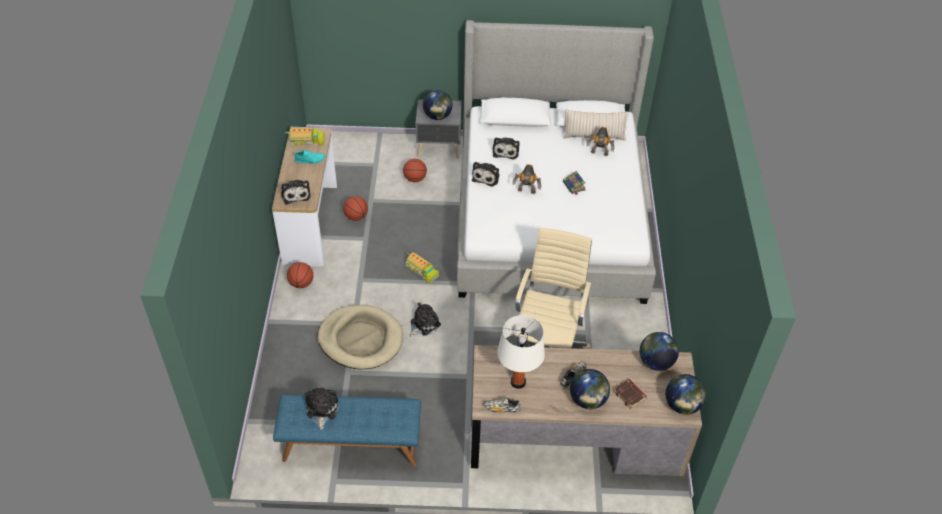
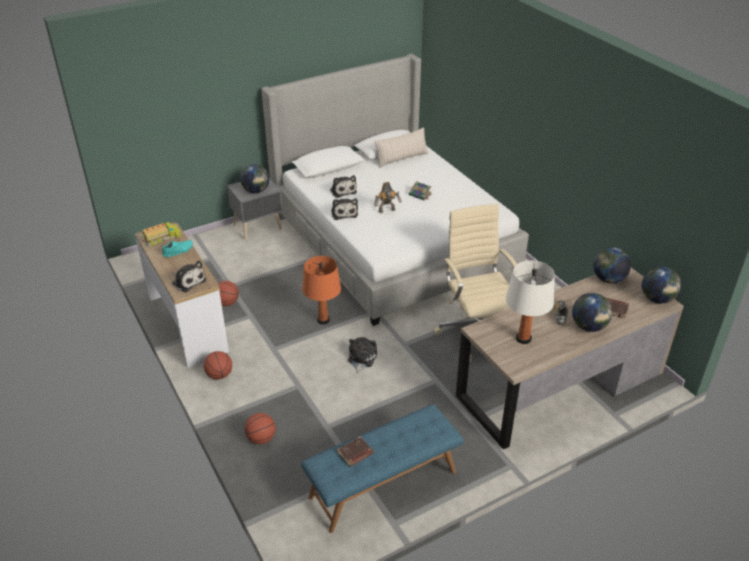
camera: 30 degrees left, 10 degrees down
plush toy [305,387,338,430] -> brown book [337,436,374,467]
beige dog bed [318,305,403,369] -> none
basketball [403,159,427,182] -> basketball moved to [245,413,276,444]
toy truck [406,252,439,283] -> orange table lamp [302,256,341,324]
shoe [484,397,521,413] -> none
toy robot [586,127,615,156] -> none

